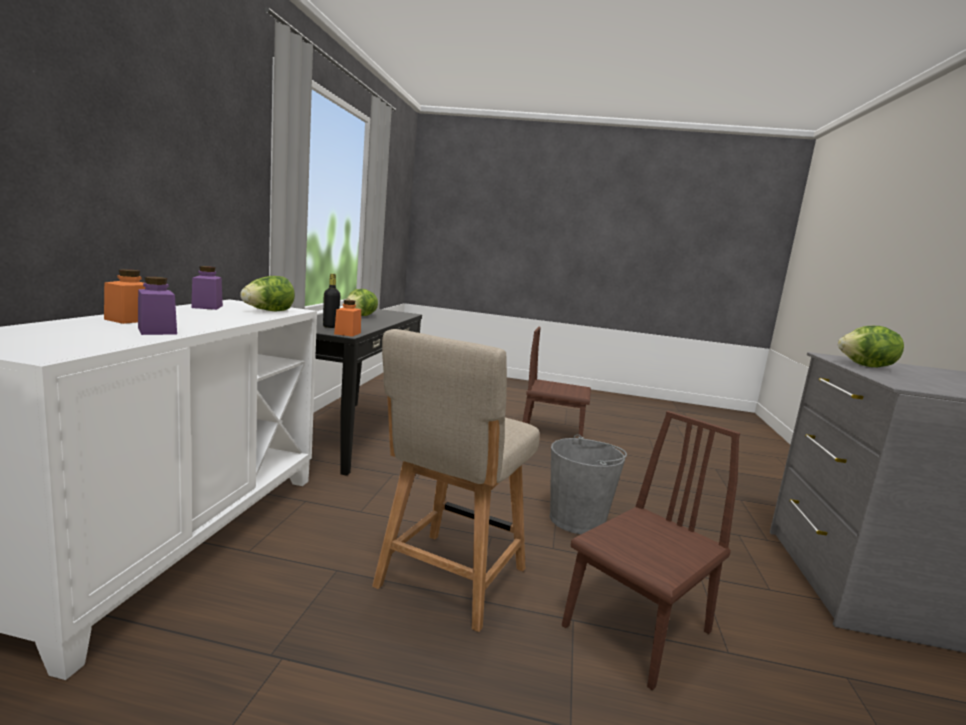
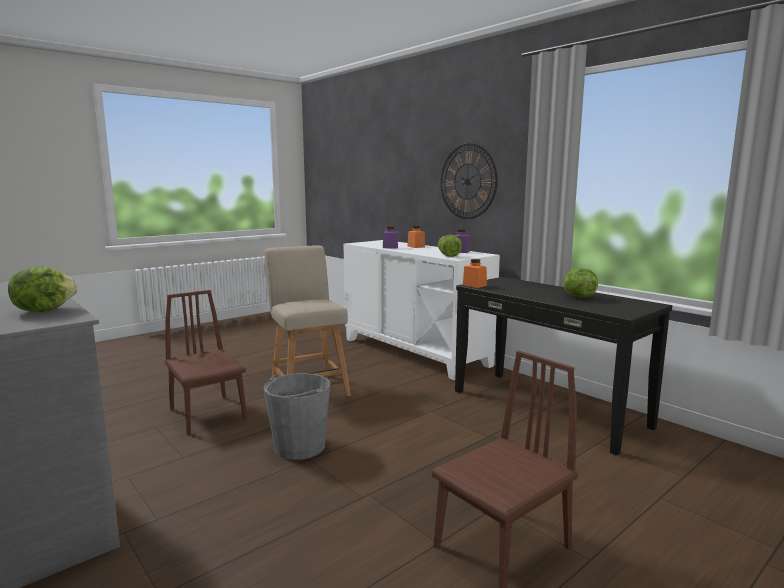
camera: 130 degrees right, 0 degrees up
black bottle [323,274,341,328] -> none
brown chair [562,411,740,690] -> brown chair turned 150 degrees clockwise [165,290,247,435]
none -> wall clock [440,143,497,219]

